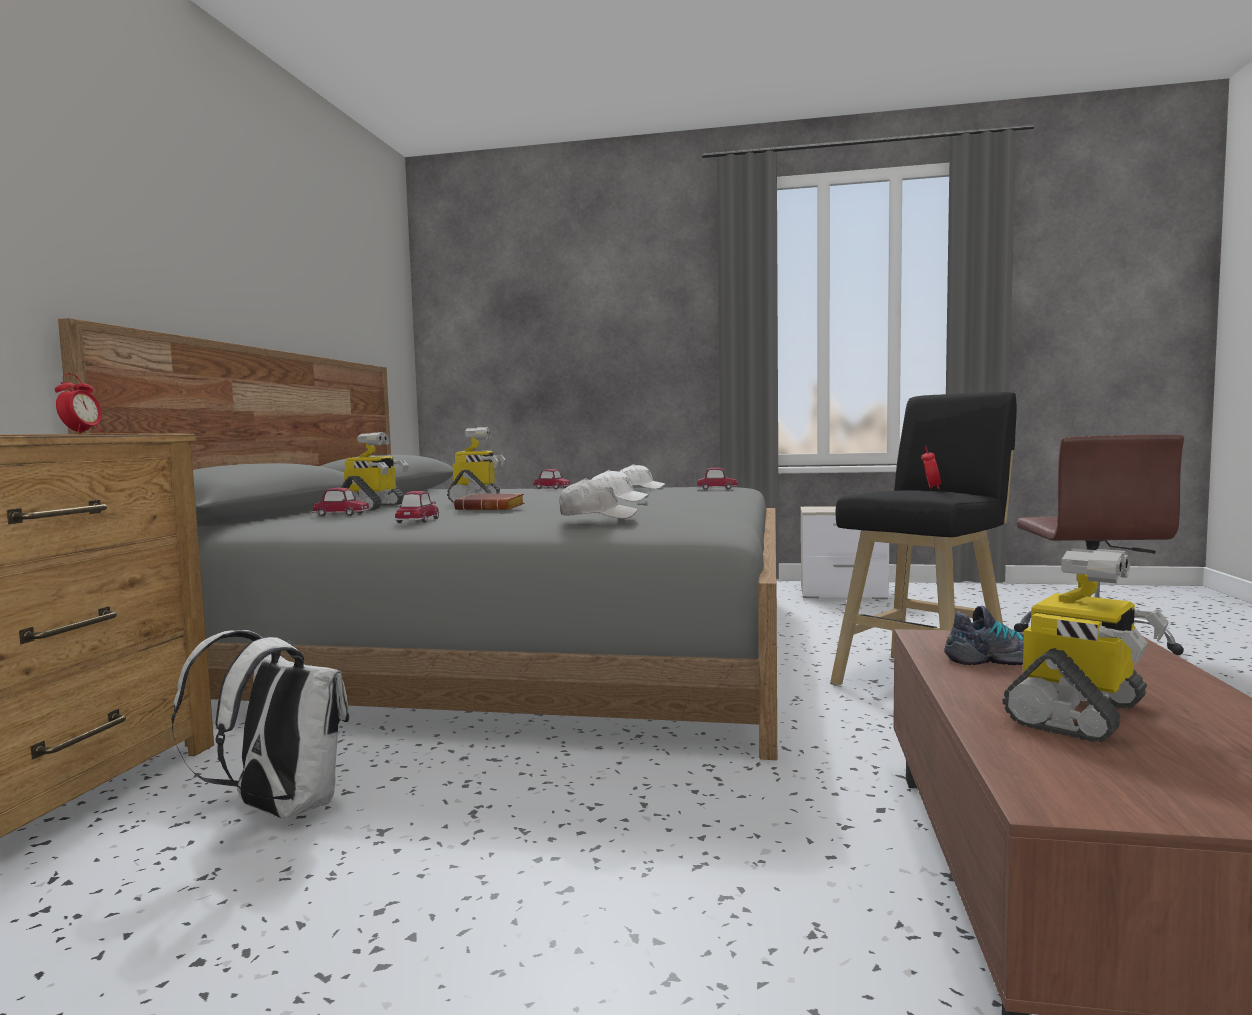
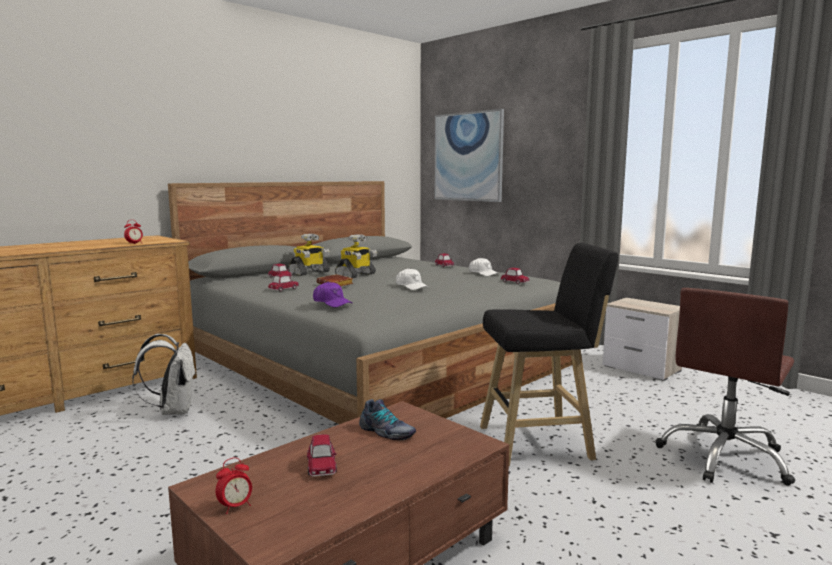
camera: 35 degrees right, 5 degrees up
white cap [559,478,638,519] -> purple cap [313,282,352,307]
alarm clock [921,446,941,490] -> alarm clock moved to [215,457,252,514]
toy robot [1003,548,1169,742] -> toy car [307,434,337,476]
none -> picture [435,109,504,202]

